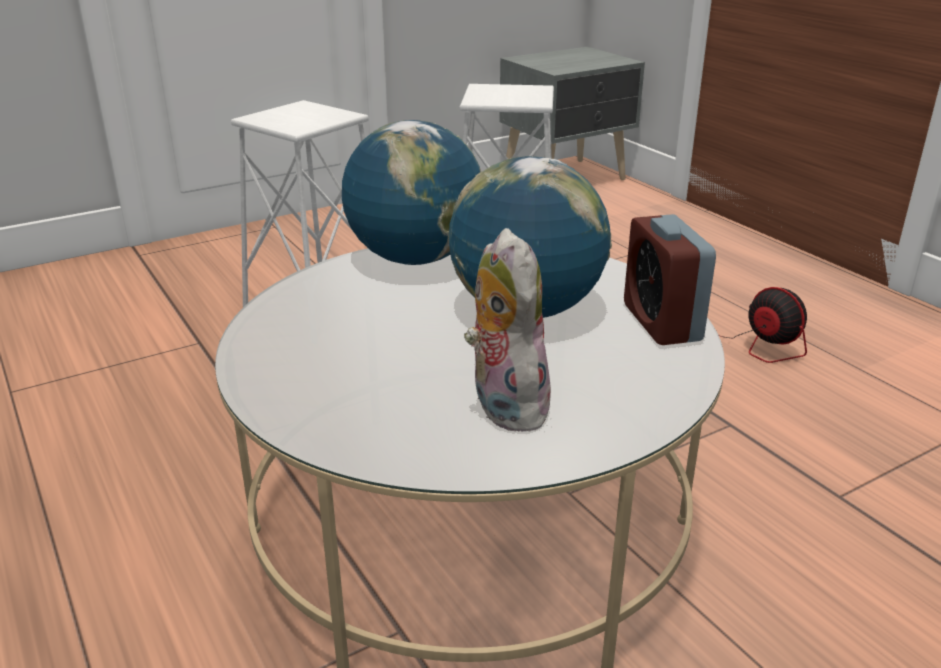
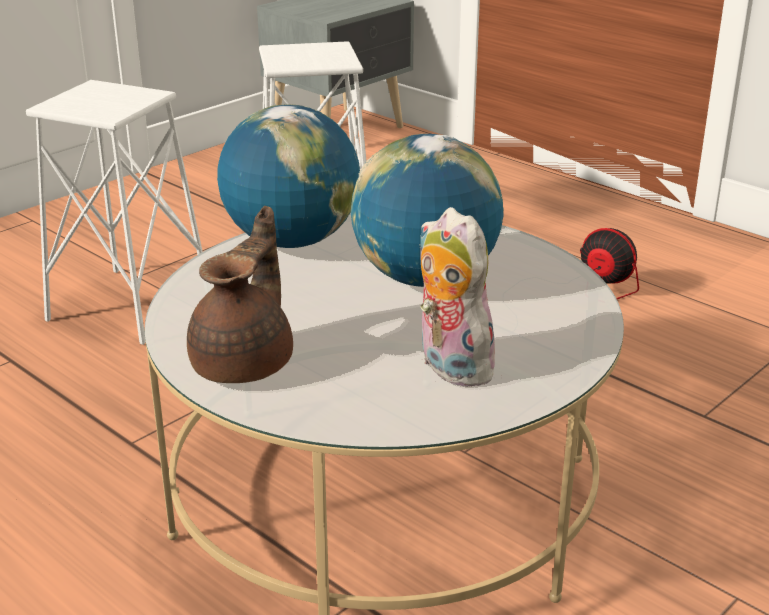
camera: 15 degrees left, 0 degrees up
alarm clock [624,214,716,345] -> none
none -> brown teapot [187,206,293,383]

